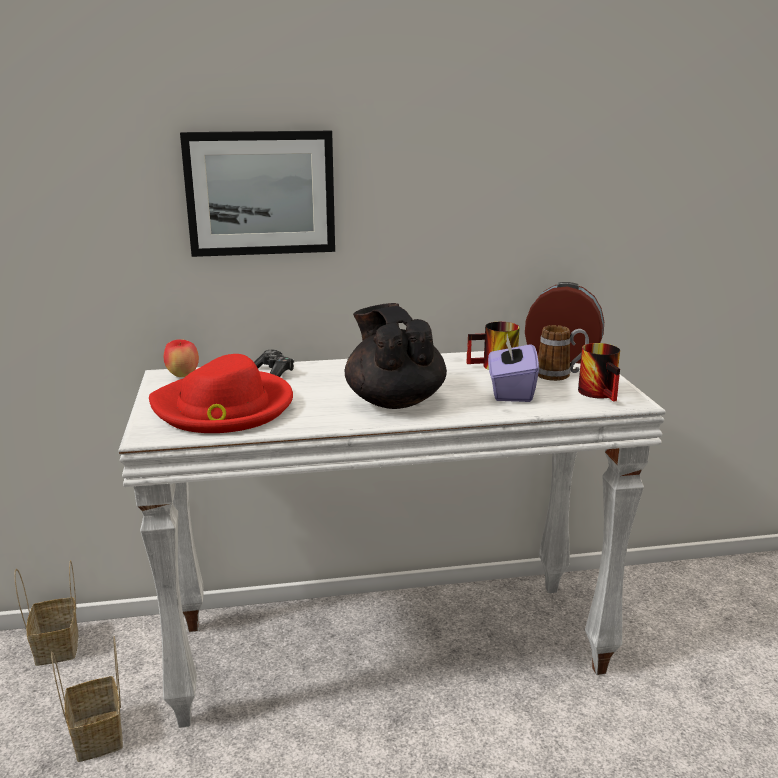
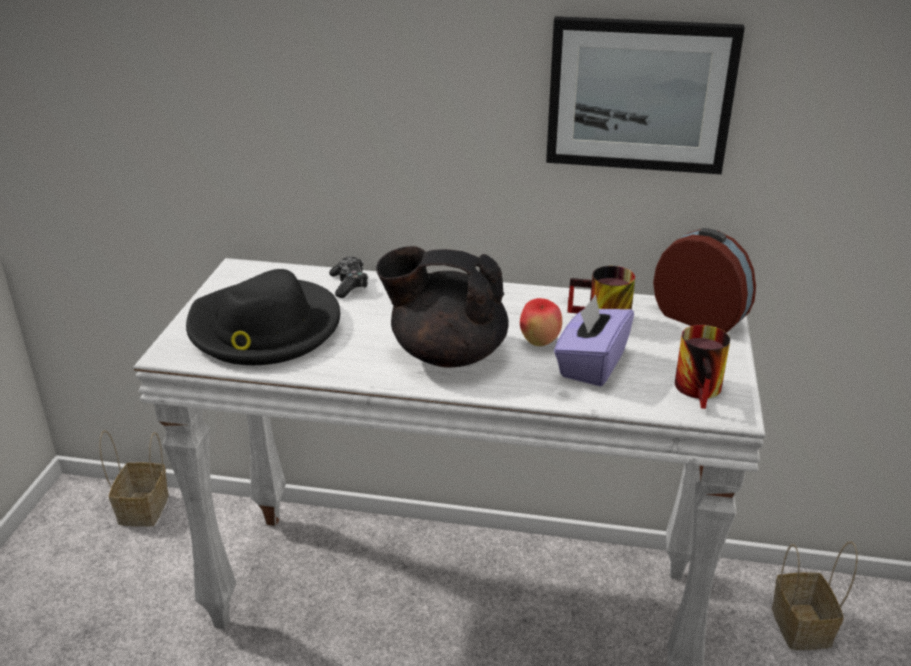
camera: 20 degrees right, 10 degrees up
basket [51,636,123,762] -> basket moved to [772,541,858,650]
red hat [149,354,293,433] -> black hat [186,269,340,365]
apple [164,339,199,377] -> apple moved to [520,298,562,346]
picture [180,131,335,257] -> picture moved to [546,16,745,174]
black teapot [345,303,447,409] -> black teapot turned 75 degrees counterclockwise [376,246,508,367]
mug [538,325,589,381] -> none

